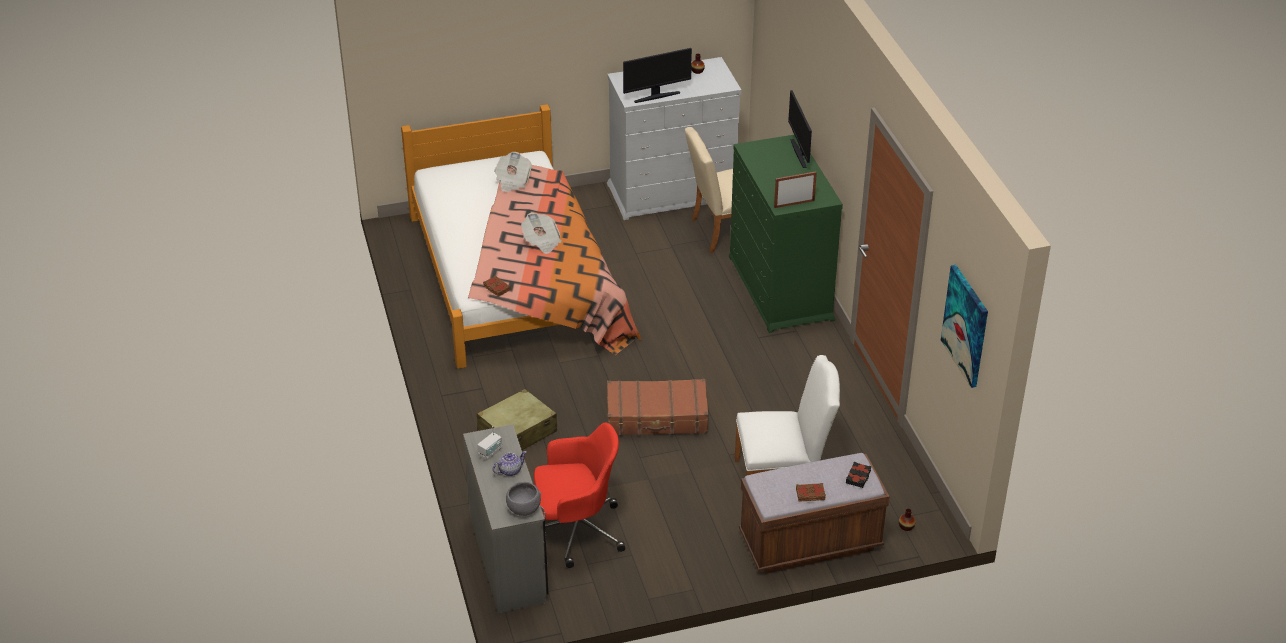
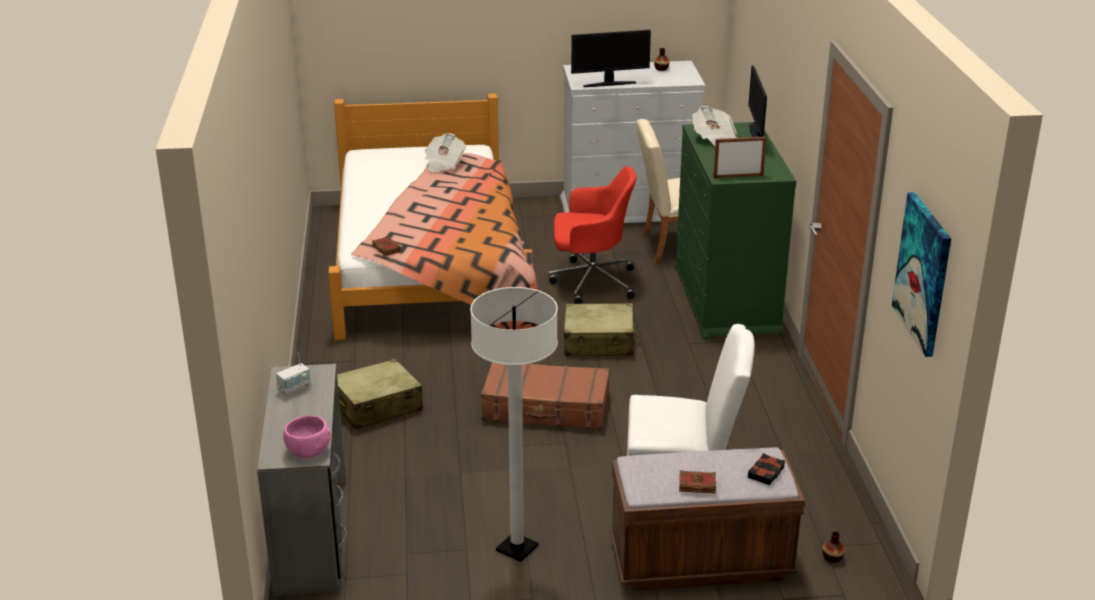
camera: 10 degrees right, 10 degrees down
teapot [493,451,527,476] -> none
grey bowl [506,482,541,516] -> pink bowl [283,415,331,458]
newspaper [521,212,562,254] -> newspaper moved to [692,106,737,146]
red office chair [534,423,625,568] -> red office chair moved to [548,166,637,304]
none -> white floor lamp [470,287,558,562]
none -> beige suitcase [563,303,639,356]

